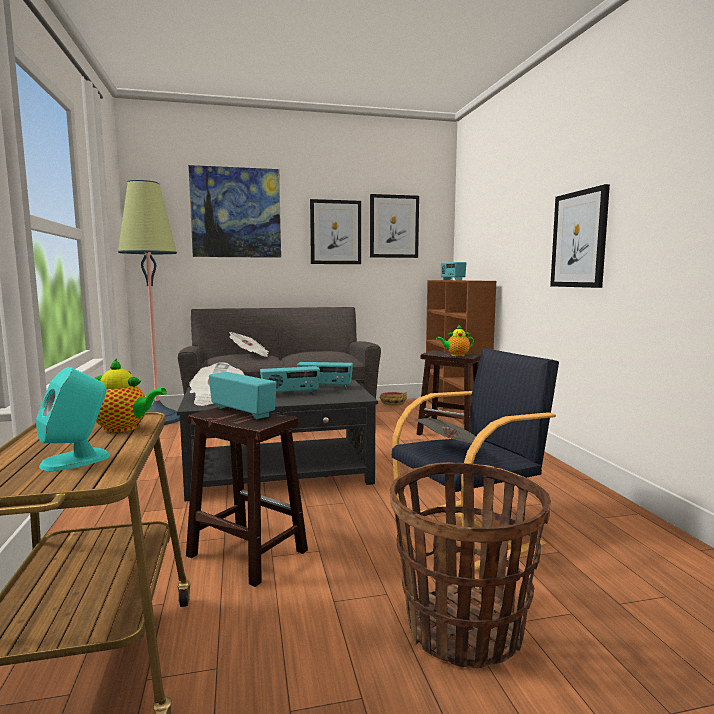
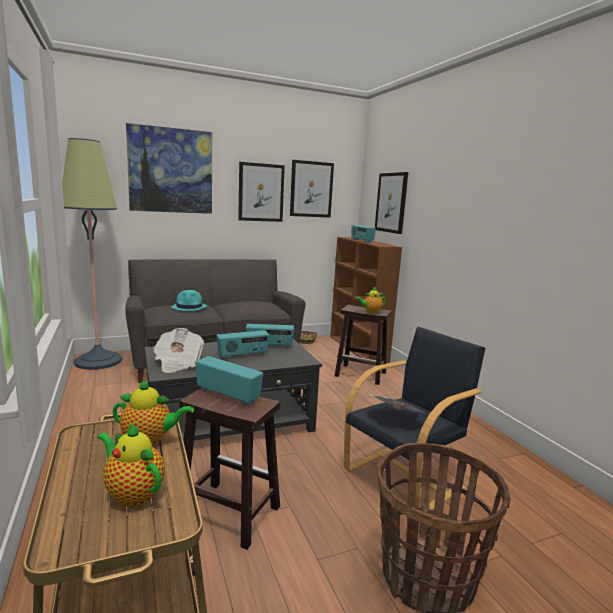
camera: 10 degrees left, 5 degrees up
turquoise speaker [36,367,110,471] -> teapot [97,422,165,507]
newspaper [229,332,269,357] -> turquoise hat [171,290,207,311]
picture [550,184,610,288] -> picture moved to [375,172,408,234]

